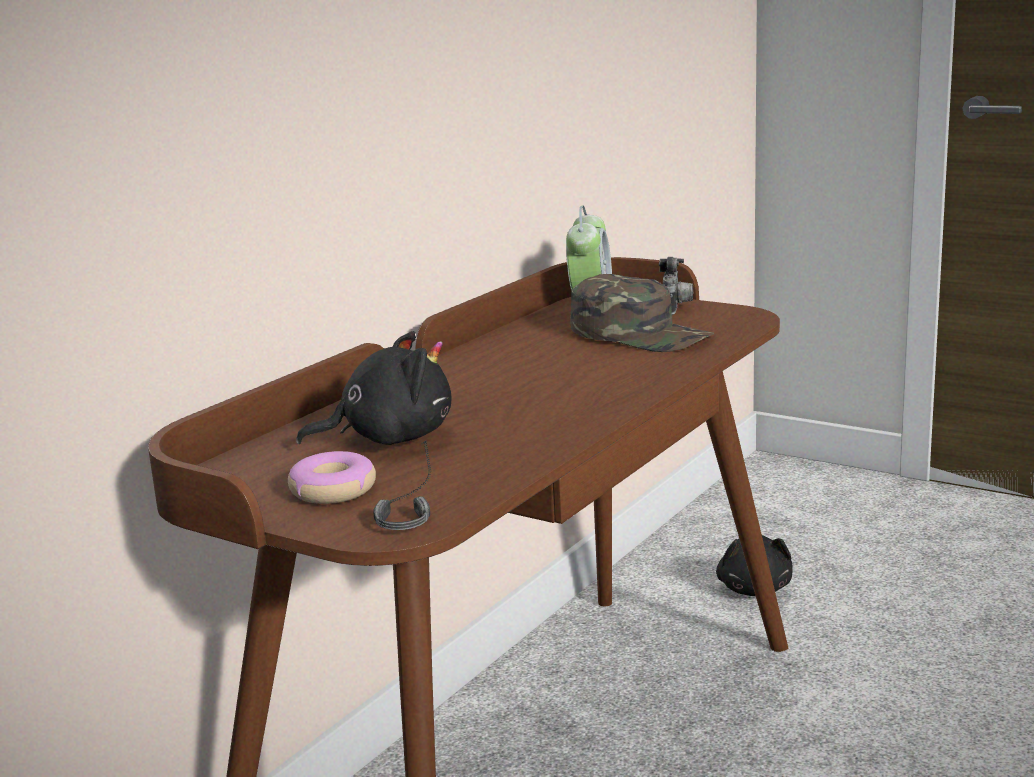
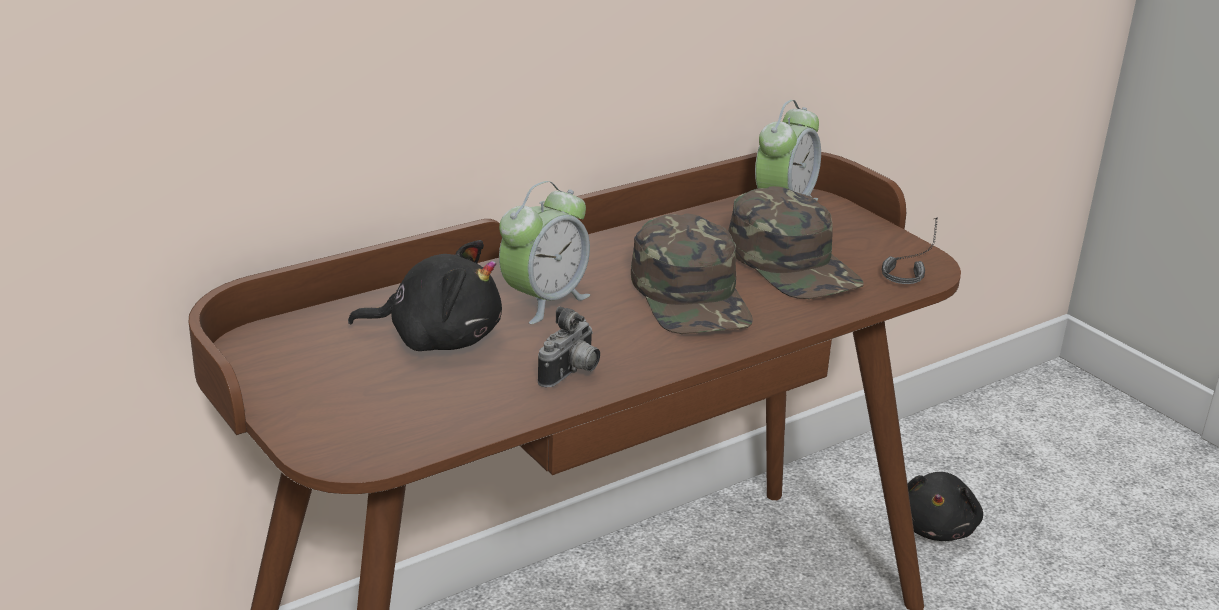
camera: 20 degrees right, 10 degrees up
donut [288,451,376,504] -> none
headphones [373,441,431,530] -> headphones moved to [882,217,938,284]
camera [659,257,694,315] -> camera moved to [538,306,600,387]
none -> alarm clock [499,181,590,324]
none -> green cap [631,214,753,334]

